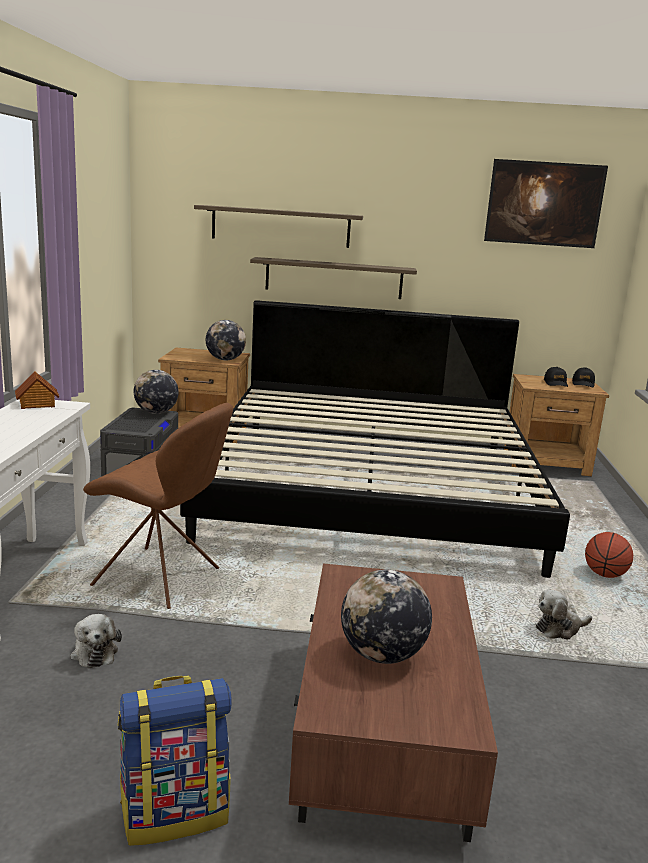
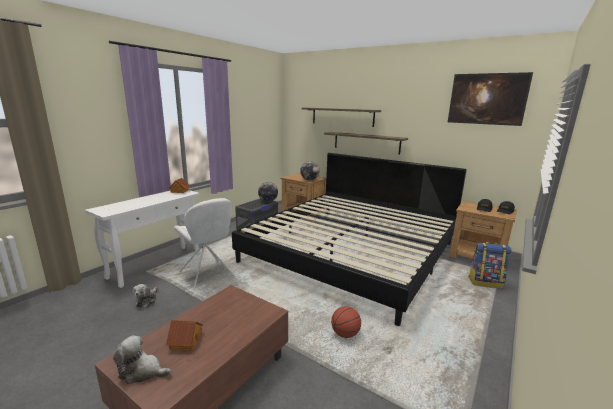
camera: 30 degrees right, 0 degrees up
brown chair [83,403,233,609] -> white chair [174,198,235,290]
backpack [118,676,232,846] -> backpack moved to [469,242,511,288]
globe [341,570,432,664] -> toy house [166,320,203,351]
plush toy [536,590,592,639] -> plush toy moved to [113,335,171,385]
basketball [585,532,633,578] -> basketball moved to [331,306,361,338]

